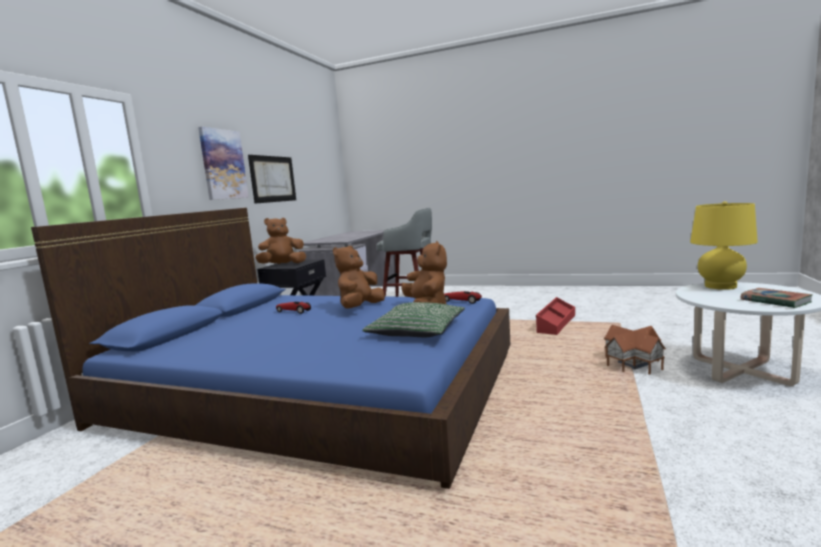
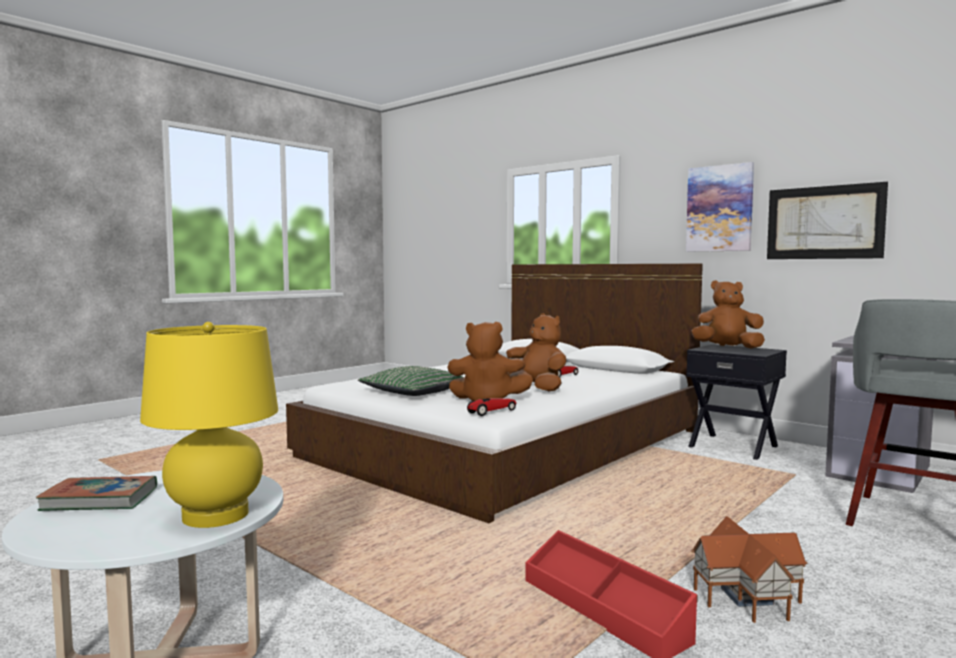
camera: 110 degrees right, 5 degrees down
blue bed [31,208,510,489] -> white bed [286,264,703,523]
brown plush toy [255,218,306,264] -> brown plush toy turned 75 degrees counterclockwise [692,280,765,349]
toy house [604,325,666,375] -> toy house moved to [691,516,808,623]

